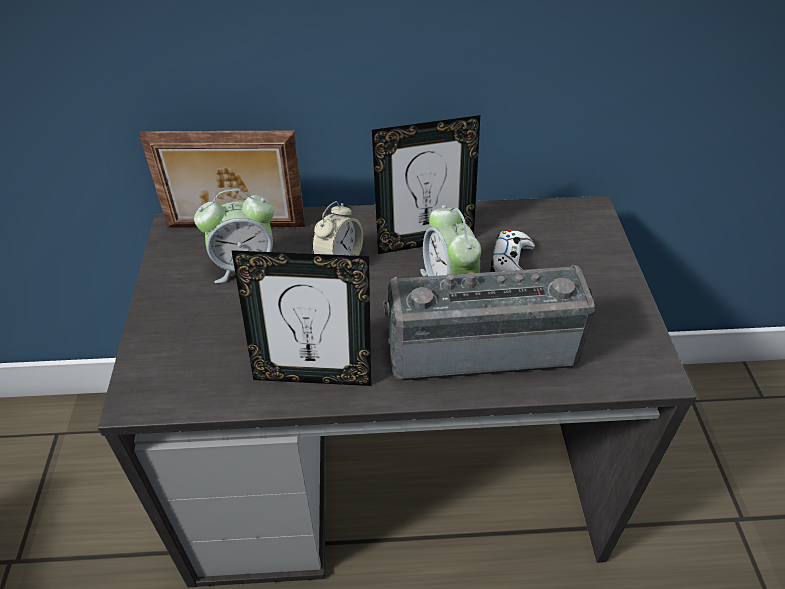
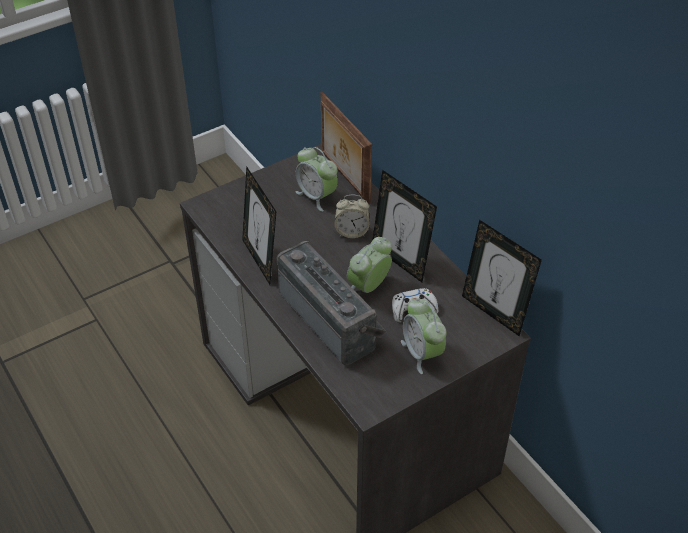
camera: 60 degrees right, 0 degrees up
none -> alarm clock [401,298,447,374]
none -> picture frame [462,220,542,336]

